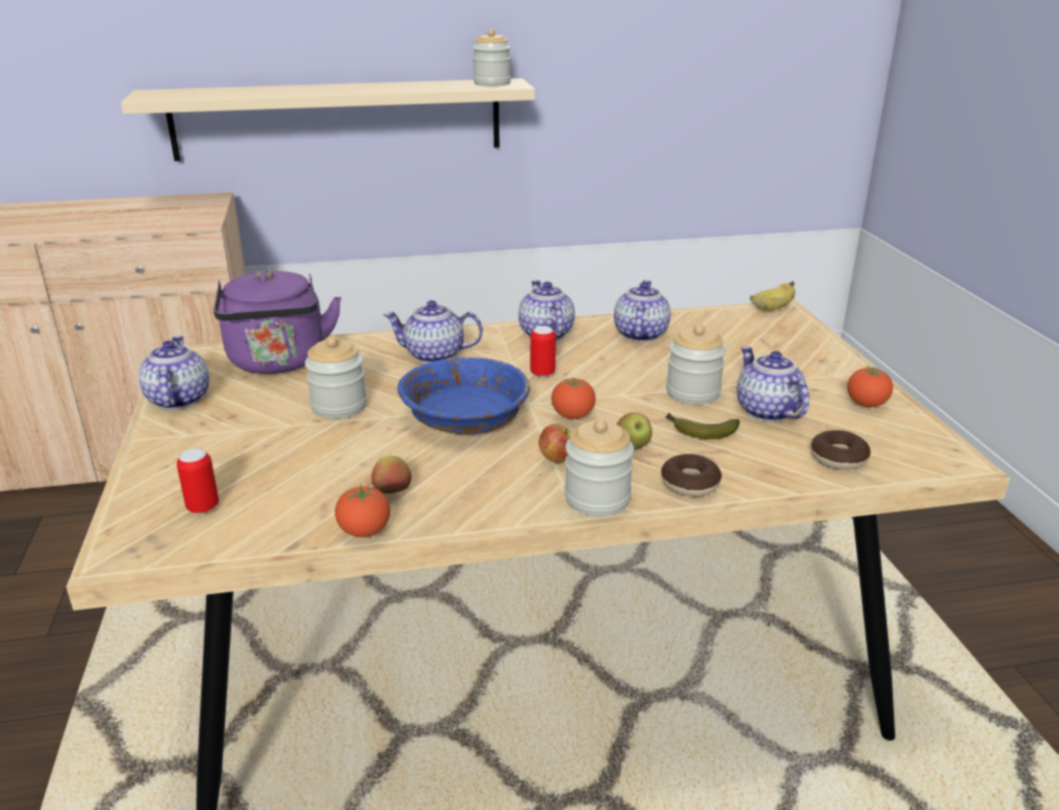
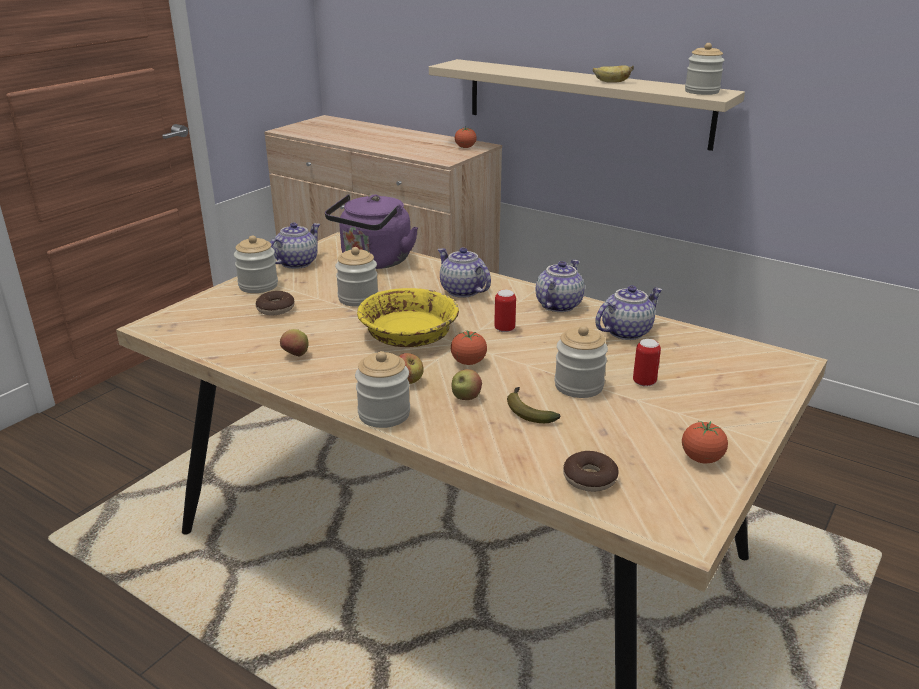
camera: 45 degrees right, 0 degrees up
can [177,449,219,514] -> can moved to [633,339,661,387]
tomato [335,484,390,537] -> tomato moved to [455,126,477,148]
blue bowl [397,357,530,434] -> yellow bowl [357,288,459,347]
donut [661,454,722,497] -> donut moved to [256,291,294,316]
teapot [737,346,809,422] -> none
banana [750,281,795,311] -> banana moved to [593,65,634,83]
none -> jar [234,235,278,293]

